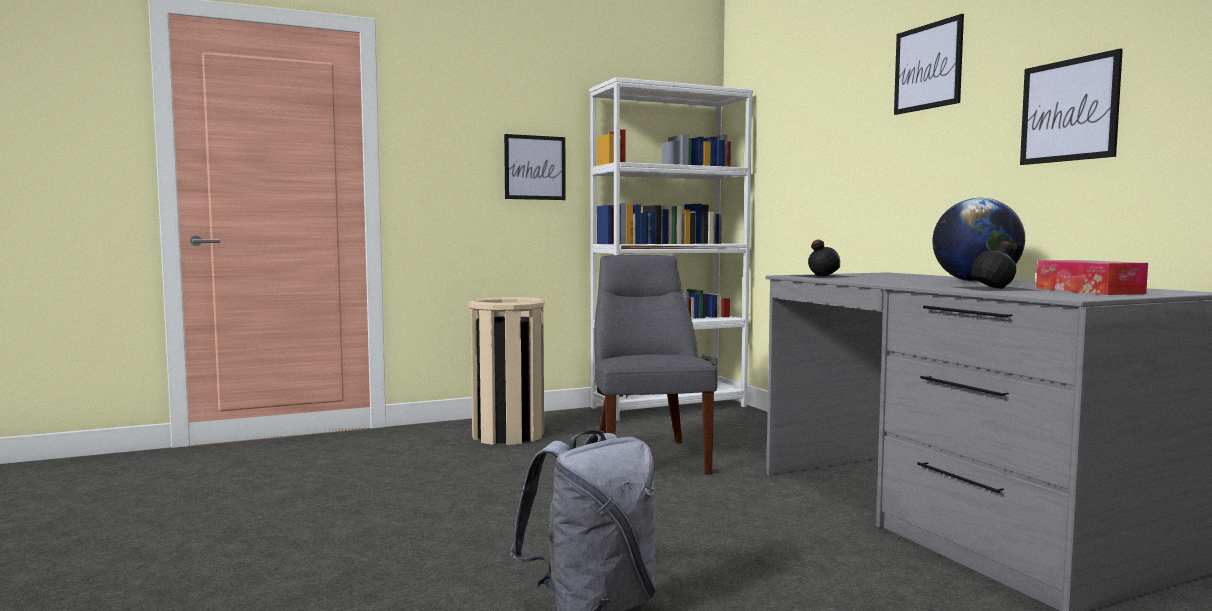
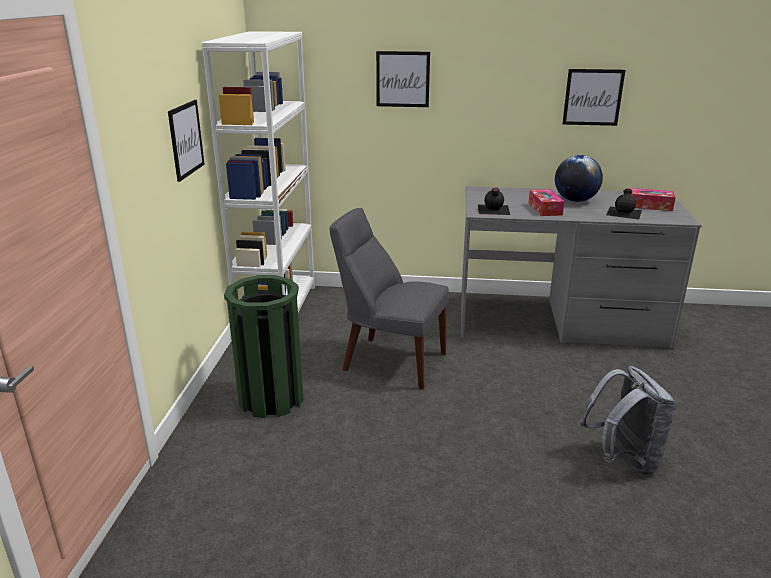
camera: 60 degrees left, 20 degrees up
beige trash can [468,297,545,445] -> green trash can [224,275,304,418]
picture [894,14,964,115] -> picture moved to [376,51,430,107]
none -> tissue box [529,189,564,216]

